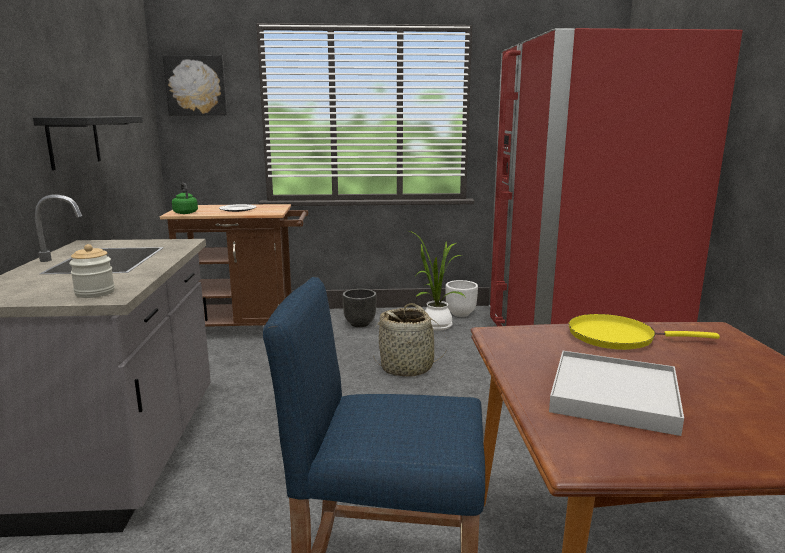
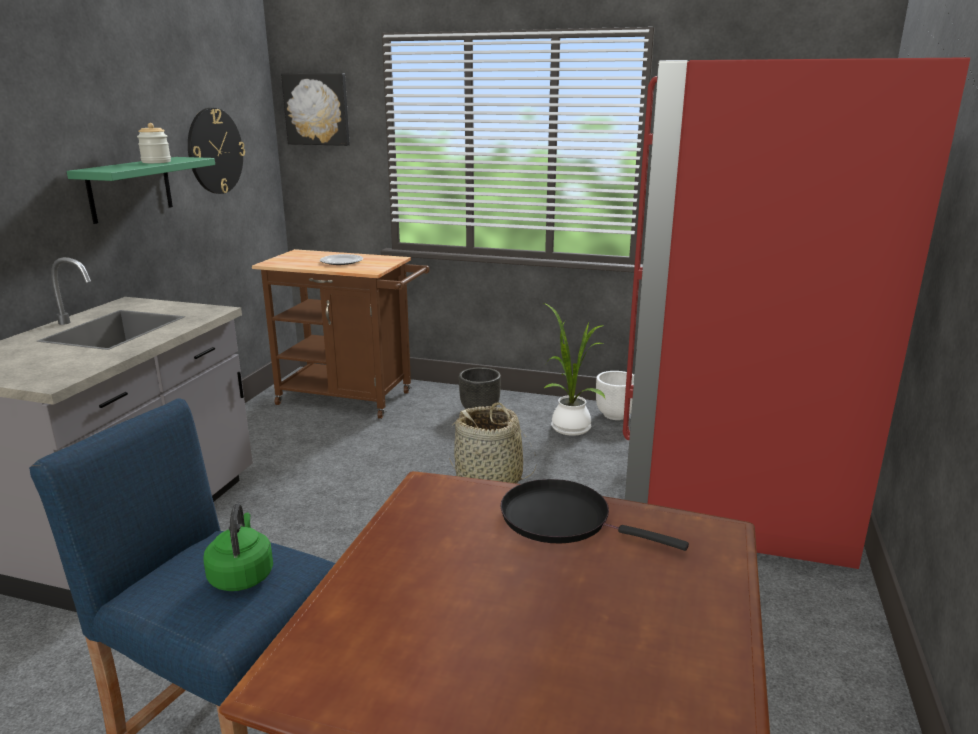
camera: 20 degrees right, 5 degrees up
black shelf [33,116,143,170] -> green shelf [67,157,215,224]
jar [69,244,115,298] -> jar moved to [137,123,171,163]
green kettle [172,183,198,214] -> green kettle moved to [204,503,273,591]
white tray [549,351,684,436] -> none
yellow frying pan [569,314,720,350] -> black frying pan [501,479,689,551]
none -> wall clock [188,108,245,194]

